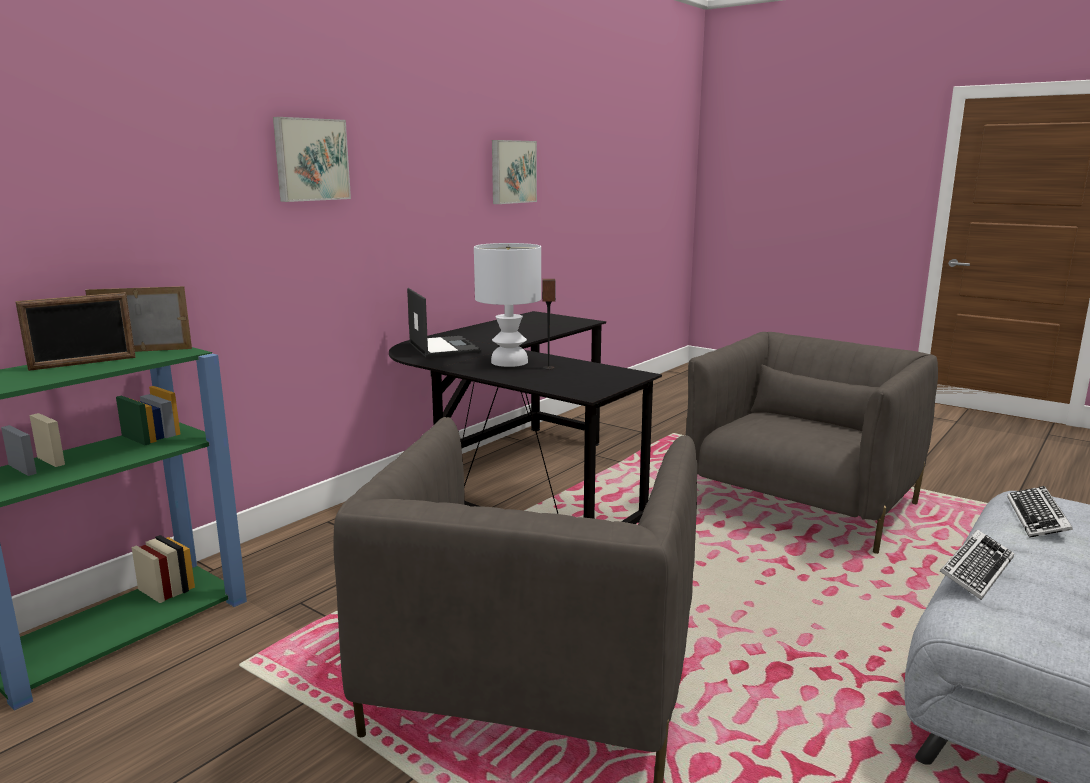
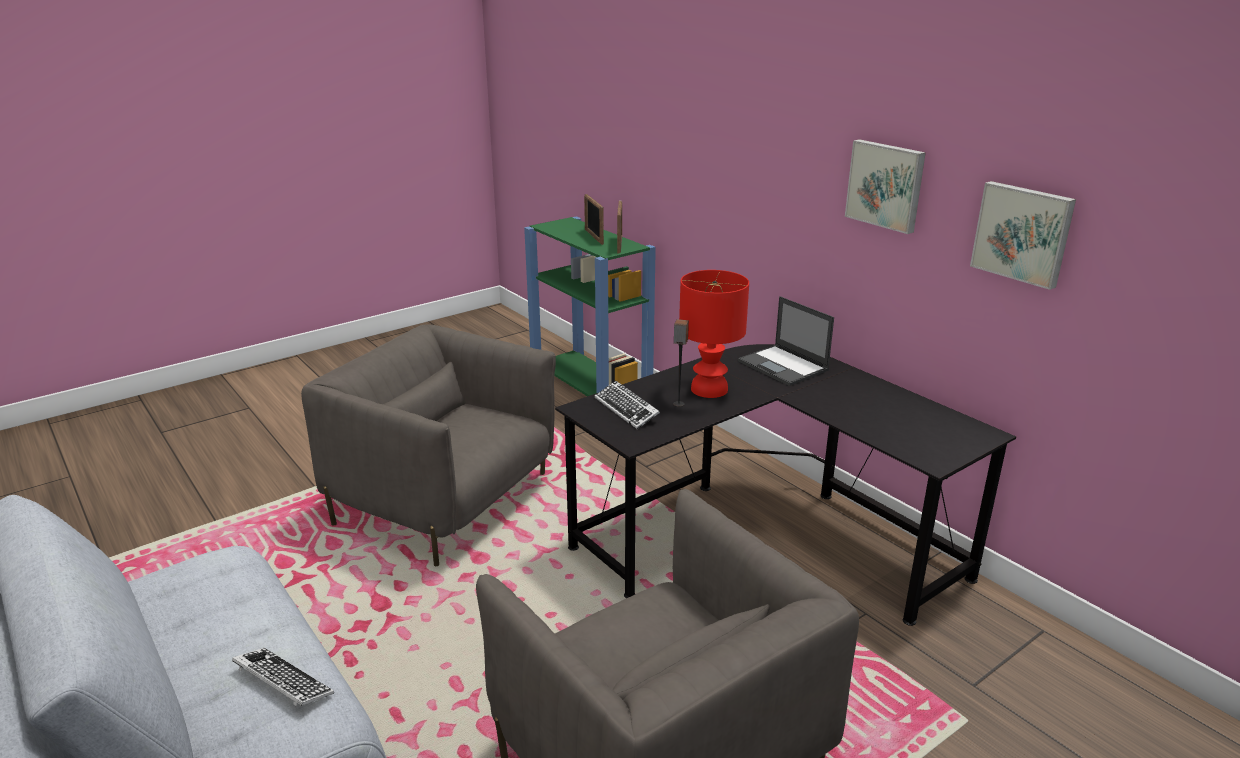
camera: 105 degrees right, 10 degrees up
picture [273,117,351,202] -> picture moved to [845,139,926,234]
laptop [407,288,481,357] -> laptop turned 60 degrees clockwise [738,296,834,386]
white table lamp [474,243,541,367] -> red table lamp [679,270,749,398]
keyboard [940,529,1014,600] -> keyboard moved to [595,381,660,429]

